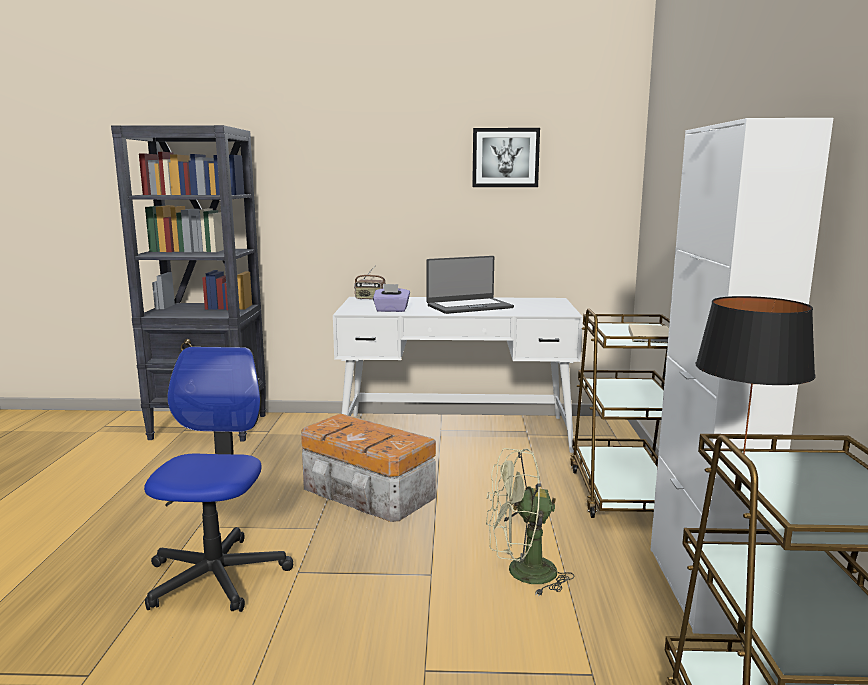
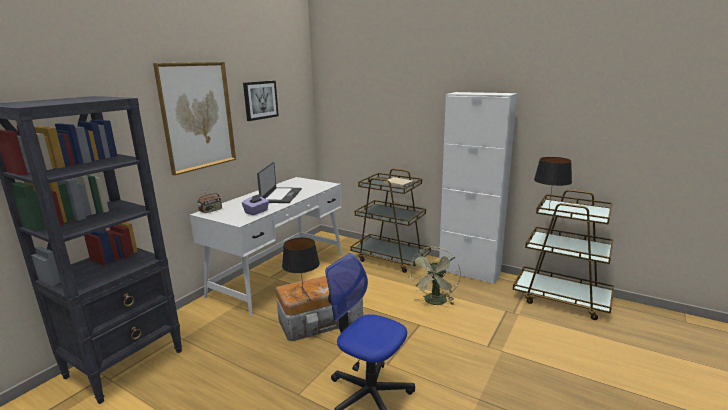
camera: 60 degrees left, 5 degrees up
none -> picture [153,62,236,175]
none -> black table lamp [282,238,320,289]

